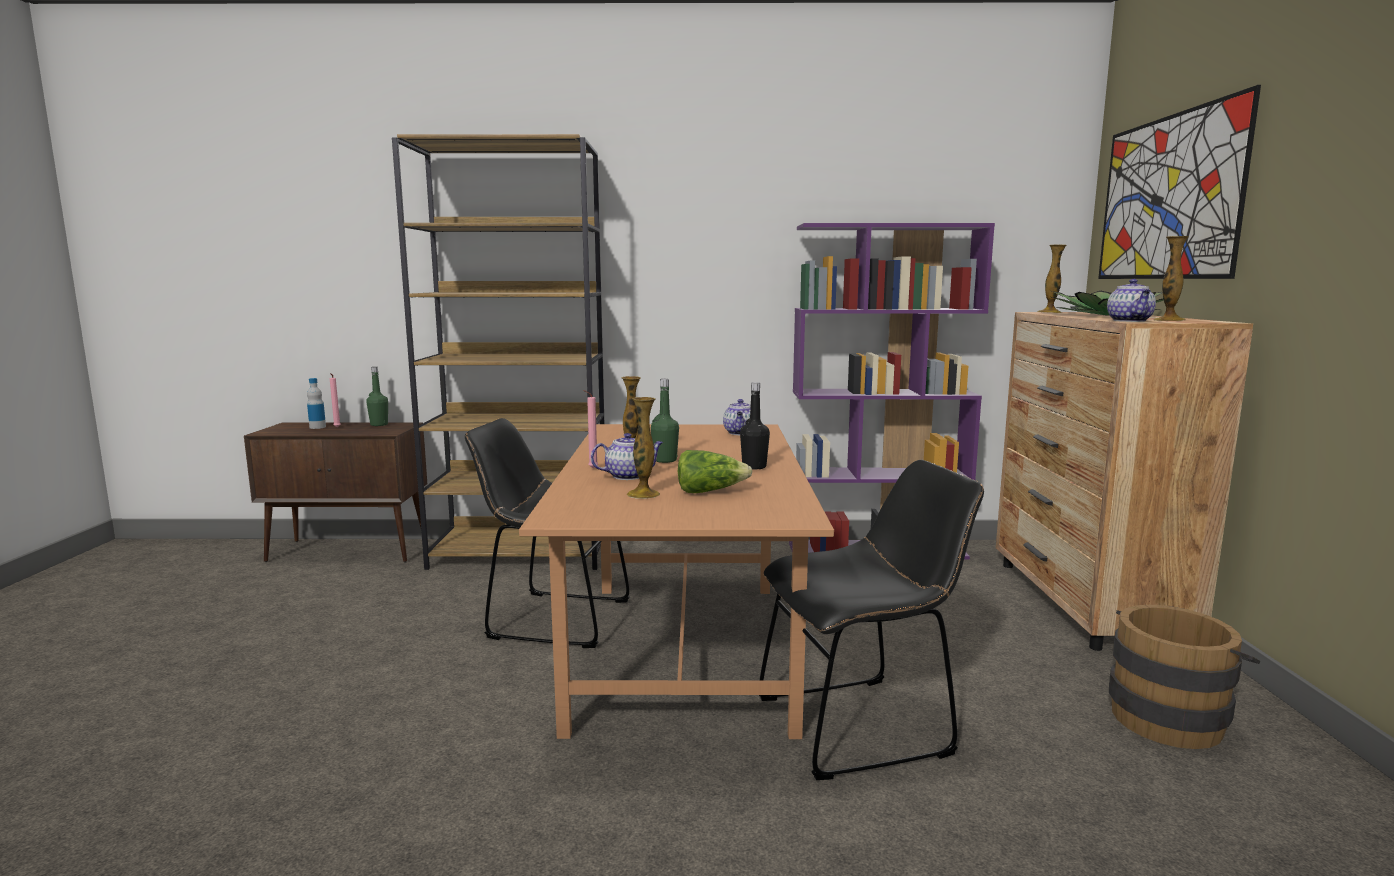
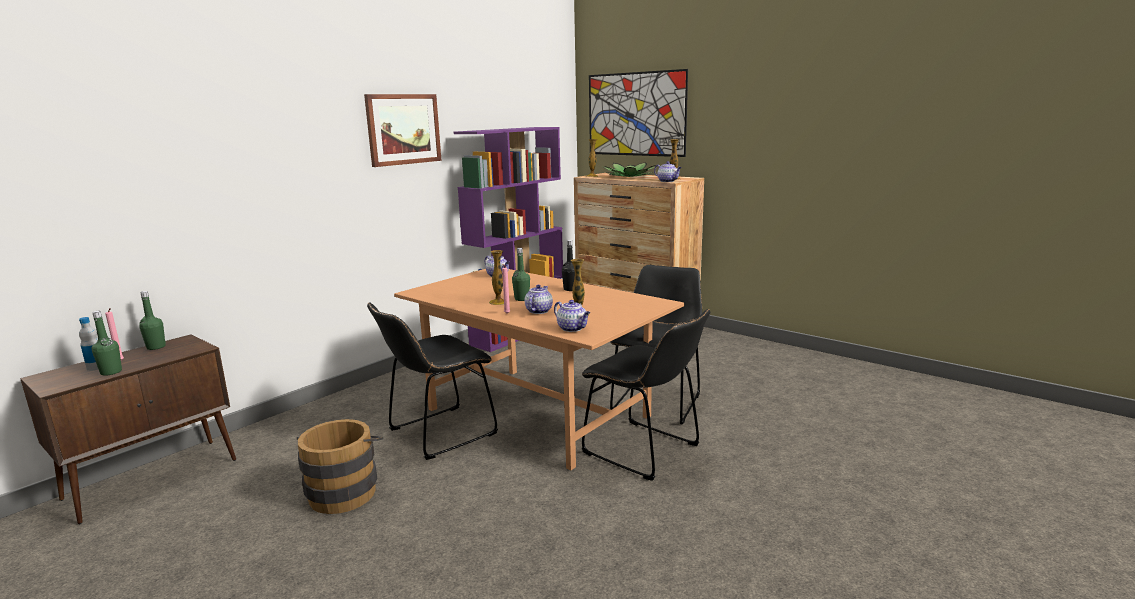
camera: 50 degrees left, 5 degrees up
brown bookcase [392,134,604,570] -> none
lettuce [678,450,753,493] -> none
brown bucket [1109,605,1260,749] -> brown bucket moved to [297,419,383,514]
none -> green bottle [92,311,122,376]
none -> picture [364,94,442,167]
none -> teapot [554,300,590,332]
none -> black chair [581,309,710,481]

